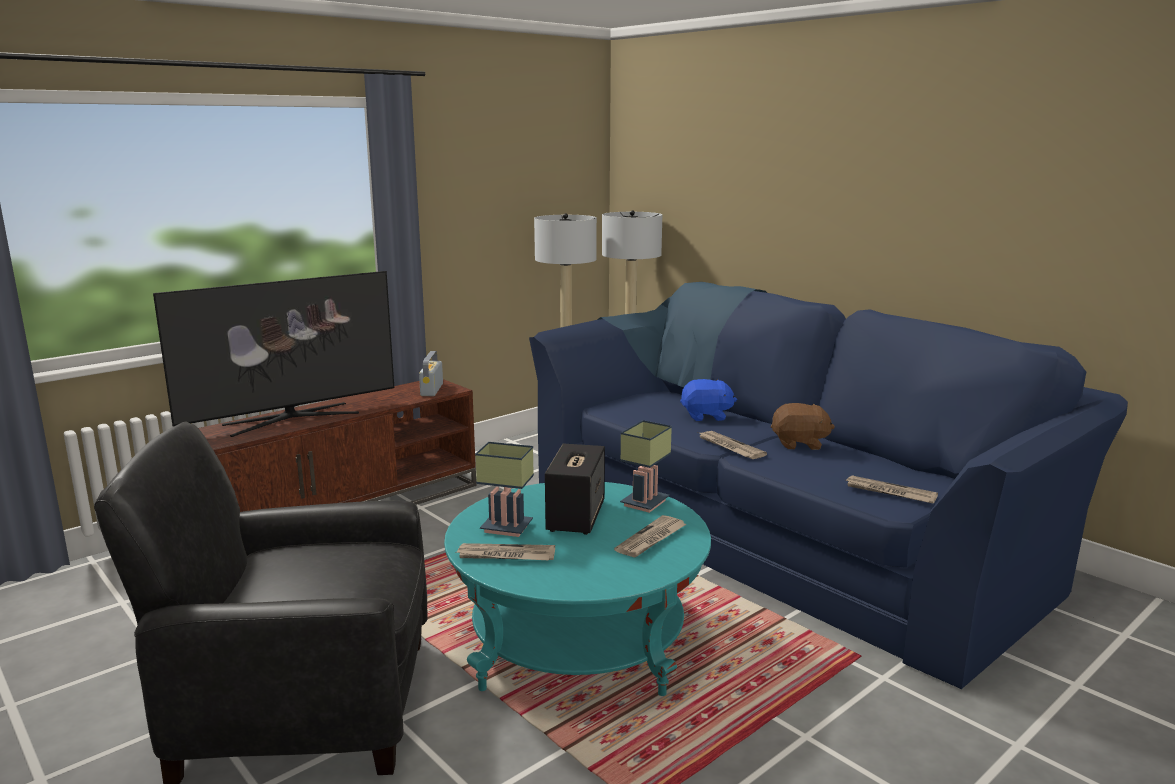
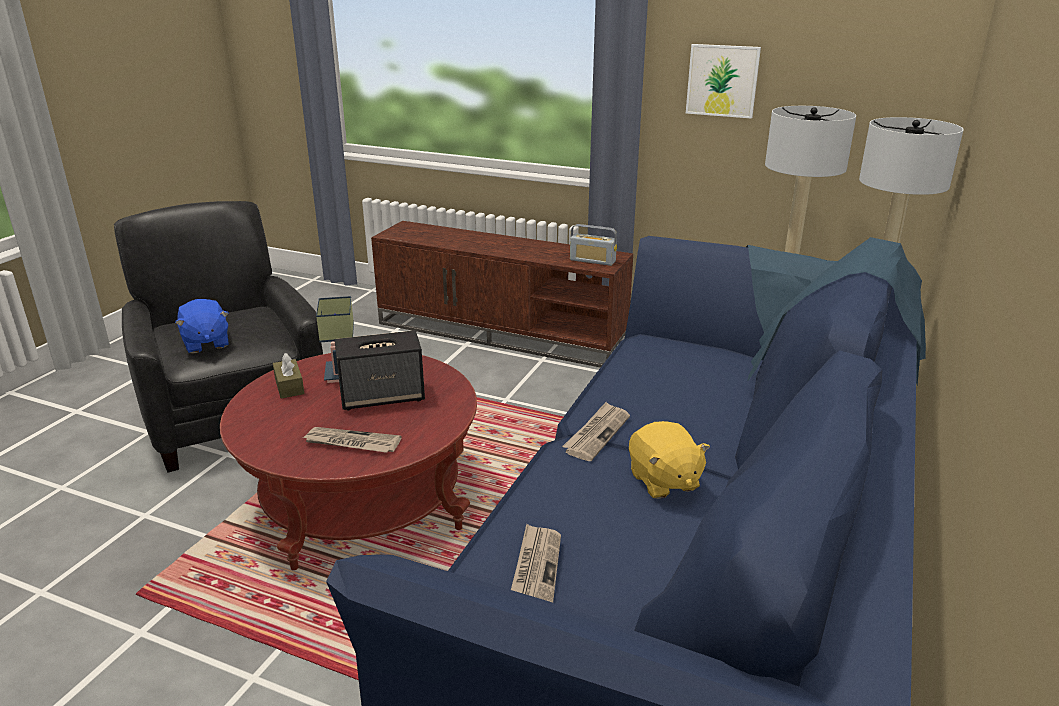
camera: 65 degrees right, 10 degrees up
television [153,271,394,437] -> none
radio [419,351,443,396] -> radio turned 135 degrees counterclockwise [570,224,617,266]
turquoise coffee table [444,482,711,696] -> red coffee table [220,353,477,570]
newspaper [456,543,555,560] -> brown tissue box [273,353,304,399]
table lamp [620,420,672,513] -> none
blue plush toy [680,379,737,421] -> blue plush toy moved to [175,299,229,354]
brown plush toy [771,403,835,450] -> yellow plush toy [629,421,710,499]
none -> picture [686,44,761,119]

